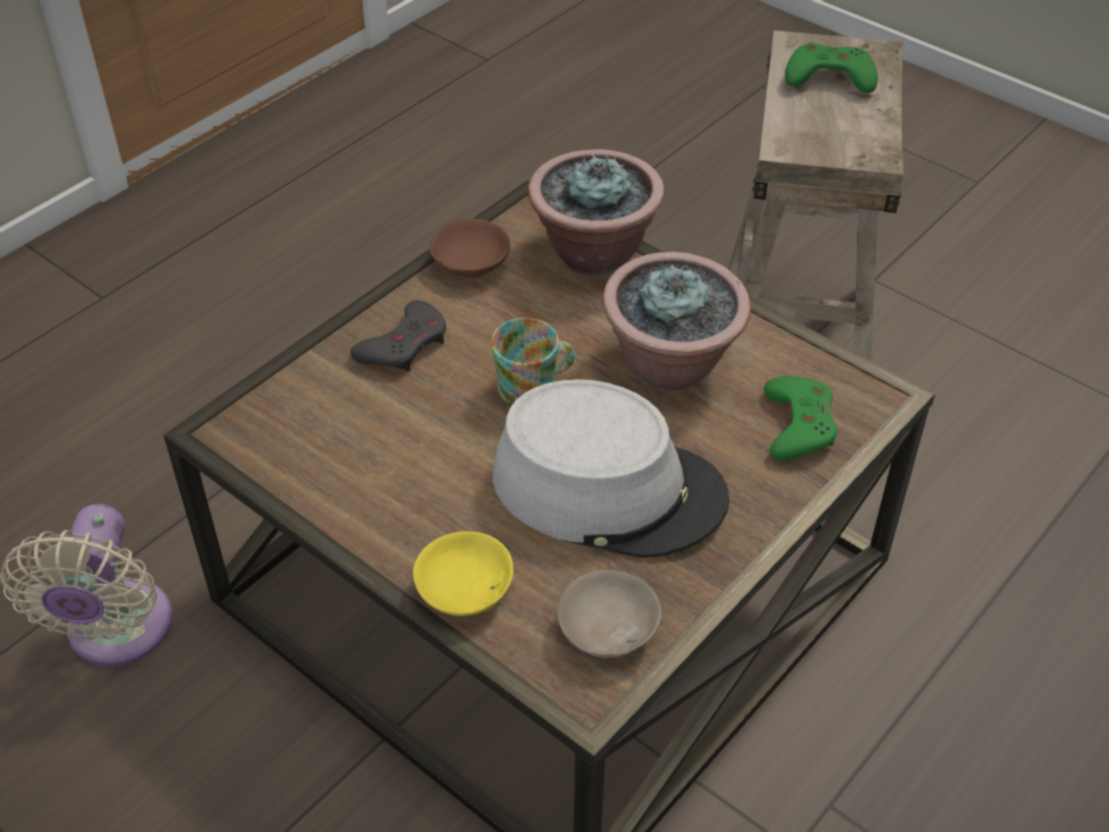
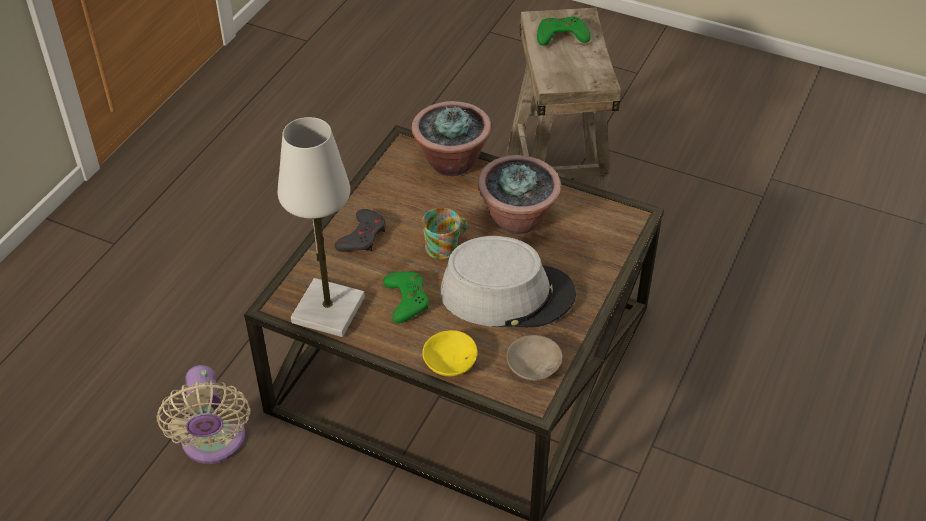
camera: 15 degrees left, 0 degrees up
brown bowl [430,219,510,278] -> none
green game controller [764,376,838,461] -> green game controller moved to [383,271,429,323]
none -> white table lamp [278,117,365,337]

